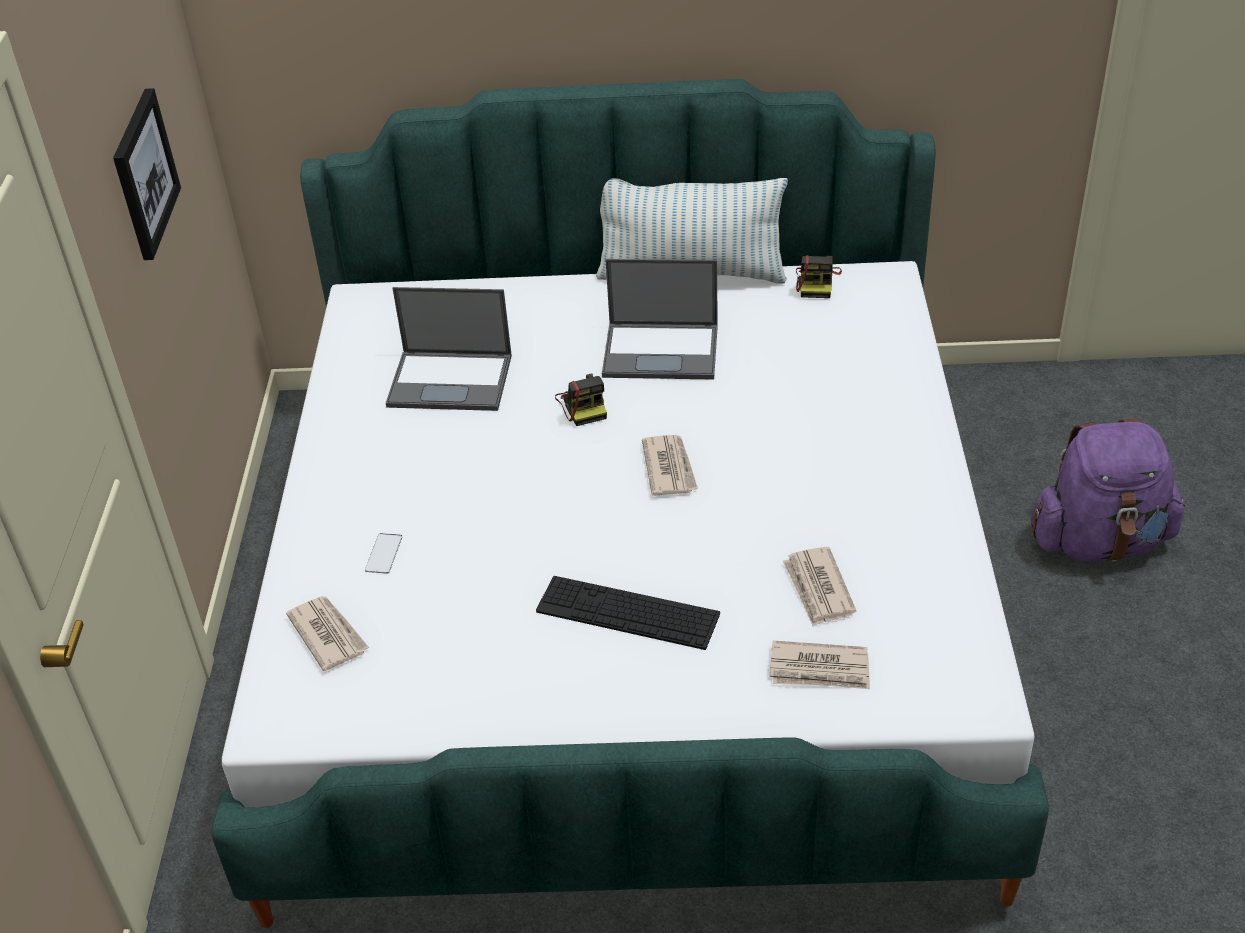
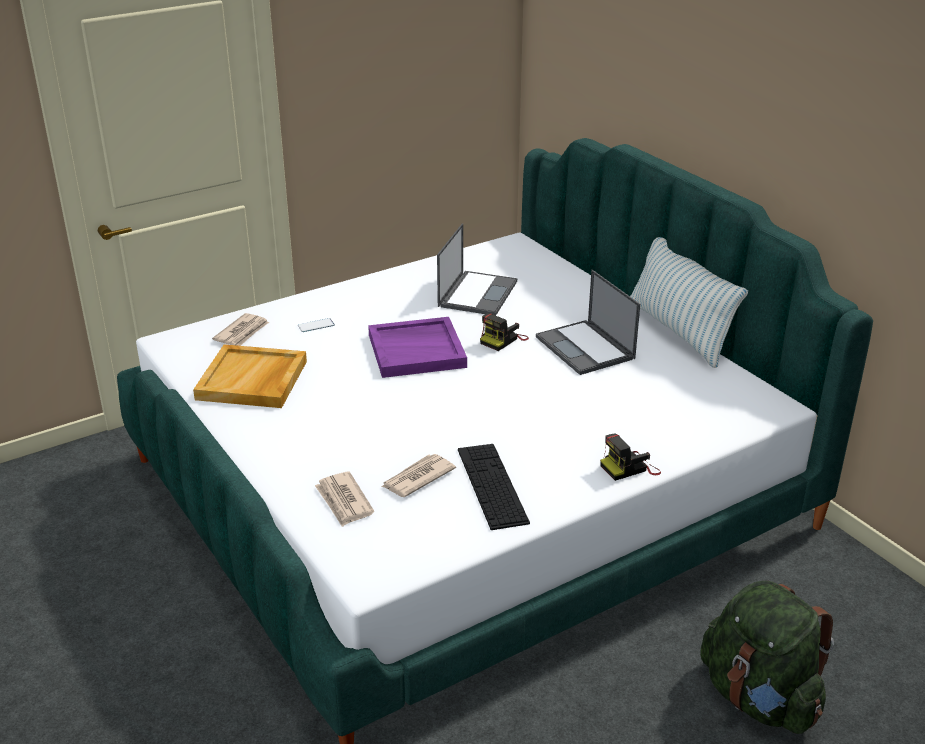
camera: 55 degrees right, 10 degrees down
picture [113,88,181,260] -> none
laptop [386,287,512,411] -> laptop turned 135 degrees counterclockwise [437,223,517,316]
keyboard [536,576,720,650] -> keyboard moved to [458,444,530,530]
newspaper [642,435,698,496] -> none
camera [796,255,842,298] -> camera moved to [600,433,661,481]
purple backpack [1031,419,1185,562] -> green backpack [700,580,834,734]
none -> beige tray [193,344,307,408]
none -> purple tray [368,317,467,378]

